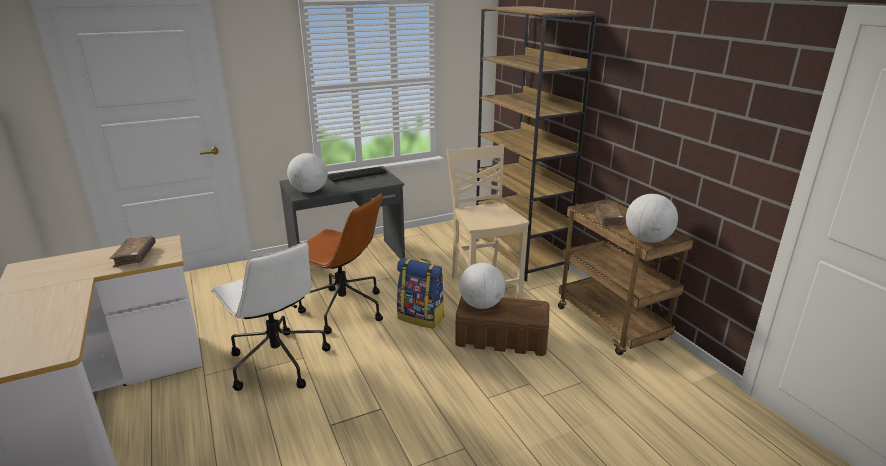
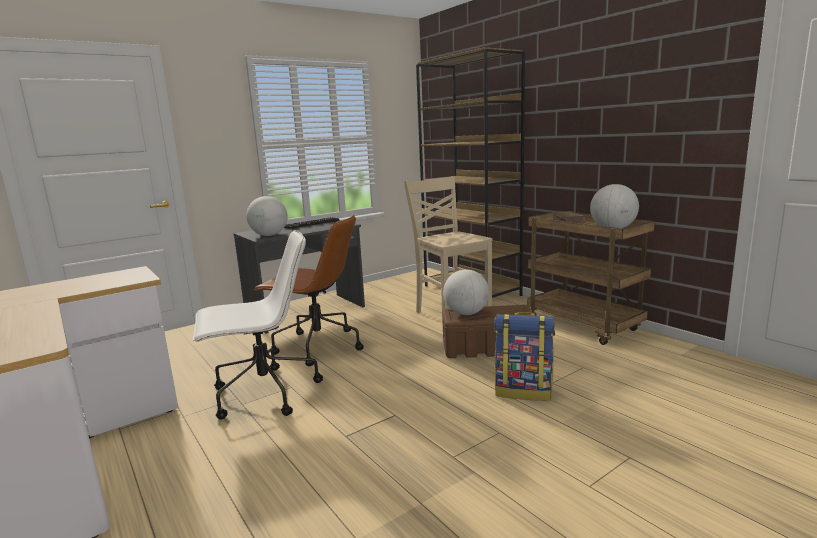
camera: 10 degrees left, 10 degrees down
brown book [110,236,156,267] -> none
white office chair [211,241,331,391] -> white office chair turned 60 degrees counterclockwise [193,230,323,419]
backpack [397,258,445,329] -> backpack moved to [494,312,555,401]

